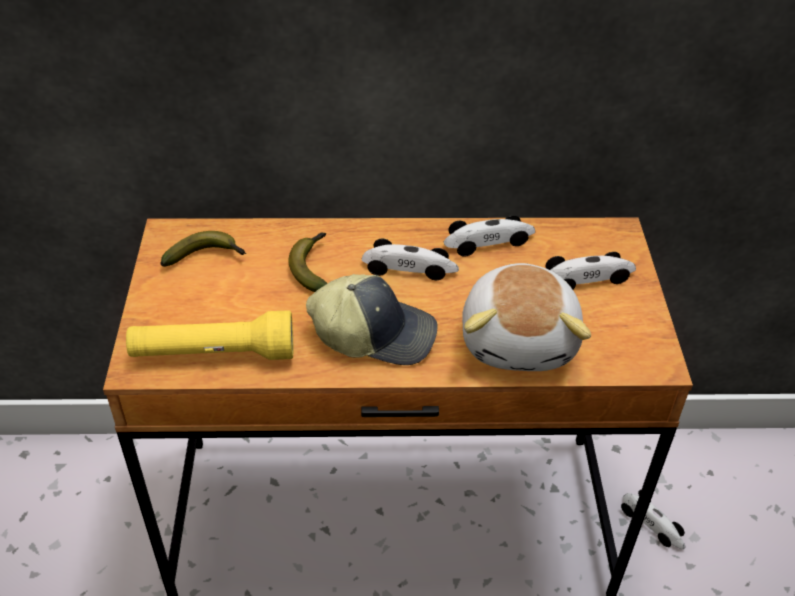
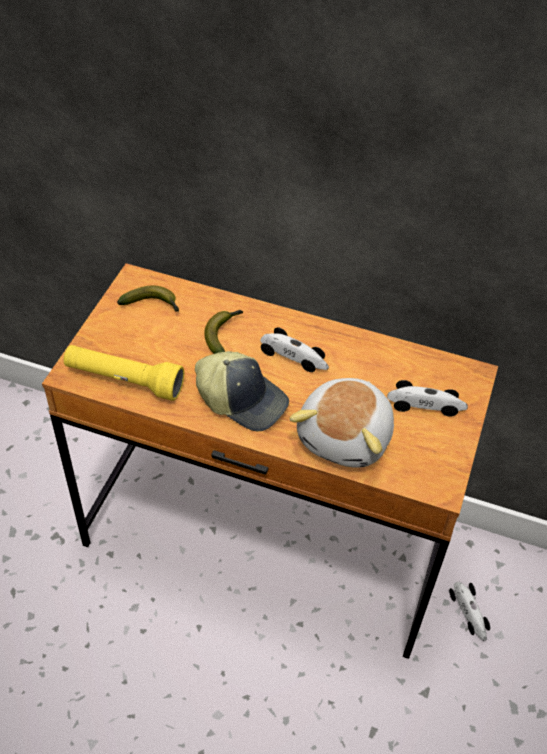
camera: 20 degrees right, 5 degrees up
toy car [444,215,535,257] -> none

